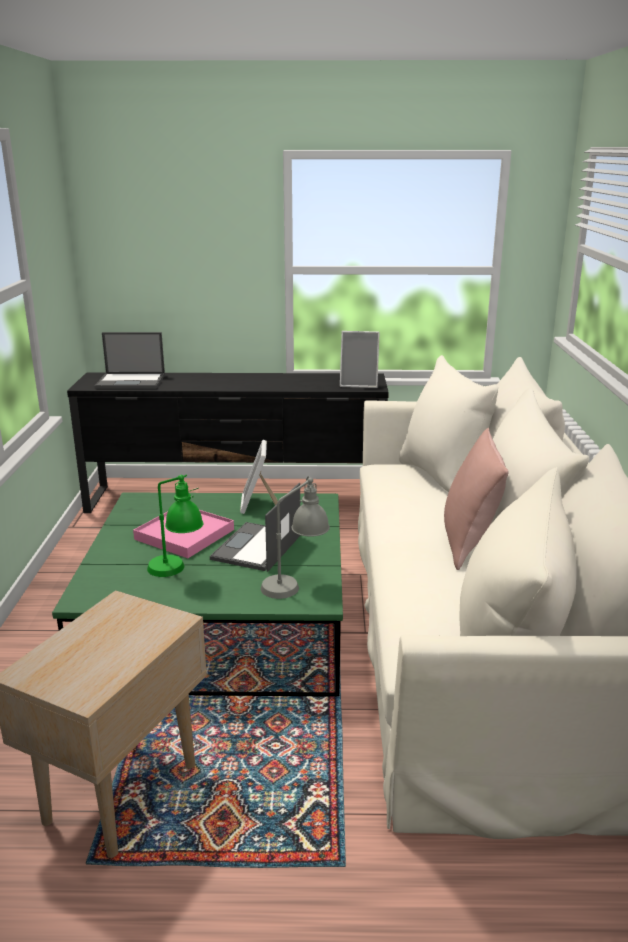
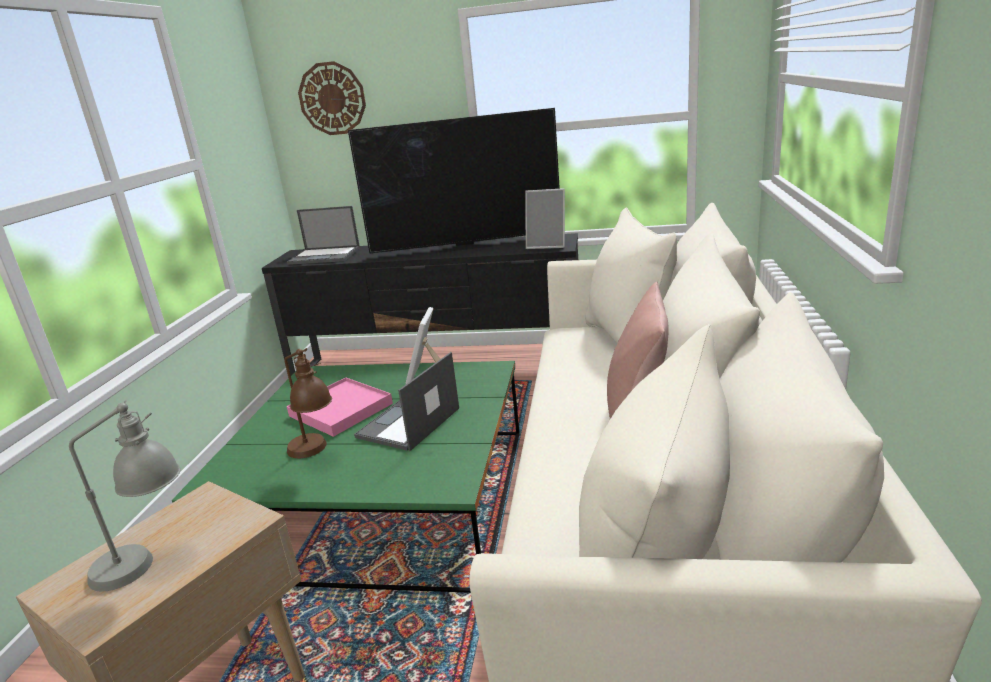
camera: 10 degrees right, 0 degrees up
green table lamp [147,474,203,577] -> brown table lamp [284,348,332,458]
grey table lamp [260,476,330,599] -> grey table lamp moved to [69,400,181,592]
none -> wall clock [298,61,366,135]
none -> television [348,108,560,254]

